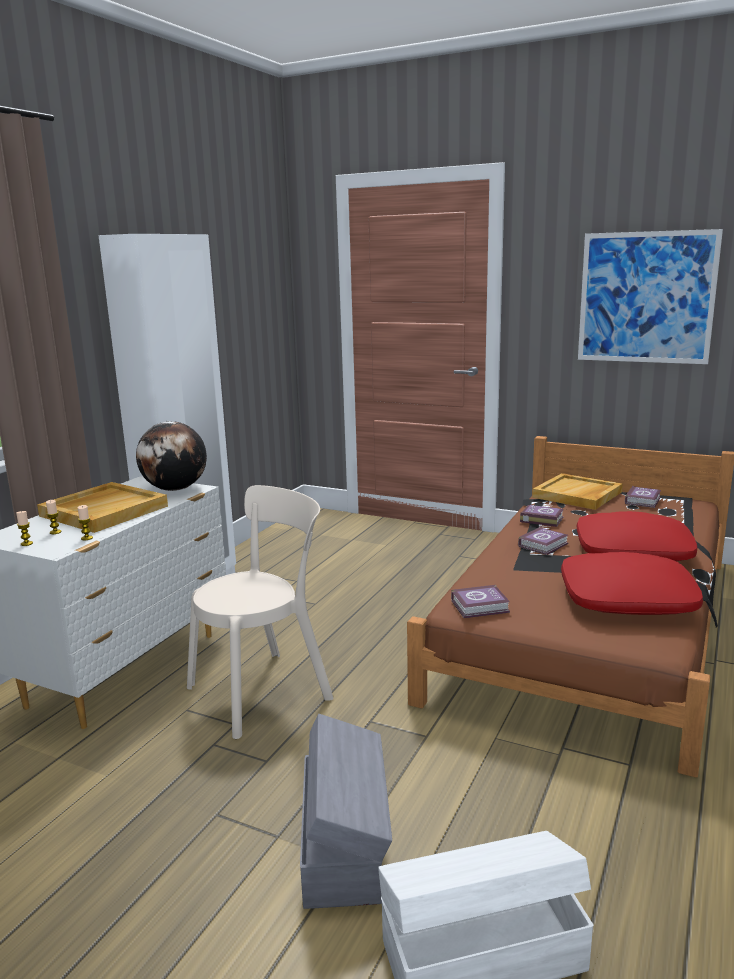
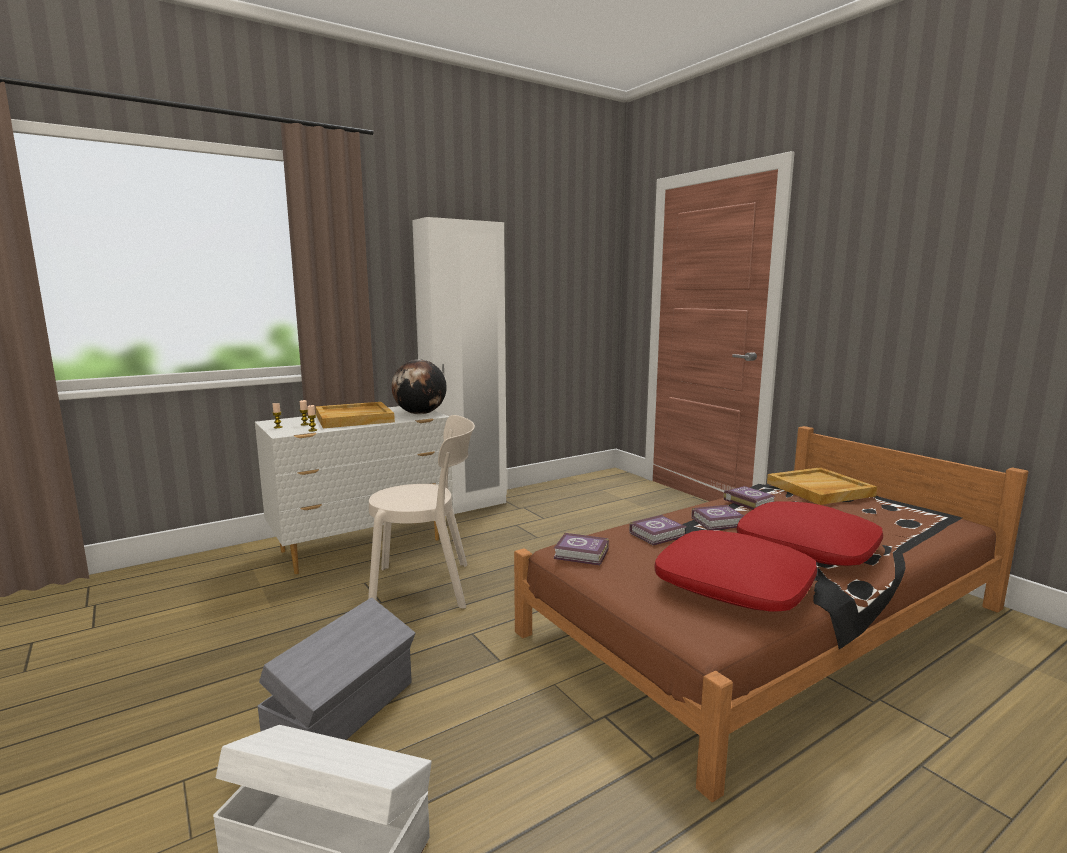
camera: 30 degrees right, 5 degrees down
picture [578,229,723,364] -> none
book [625,486,661,508] -> book moved to [629,515,686,545]

